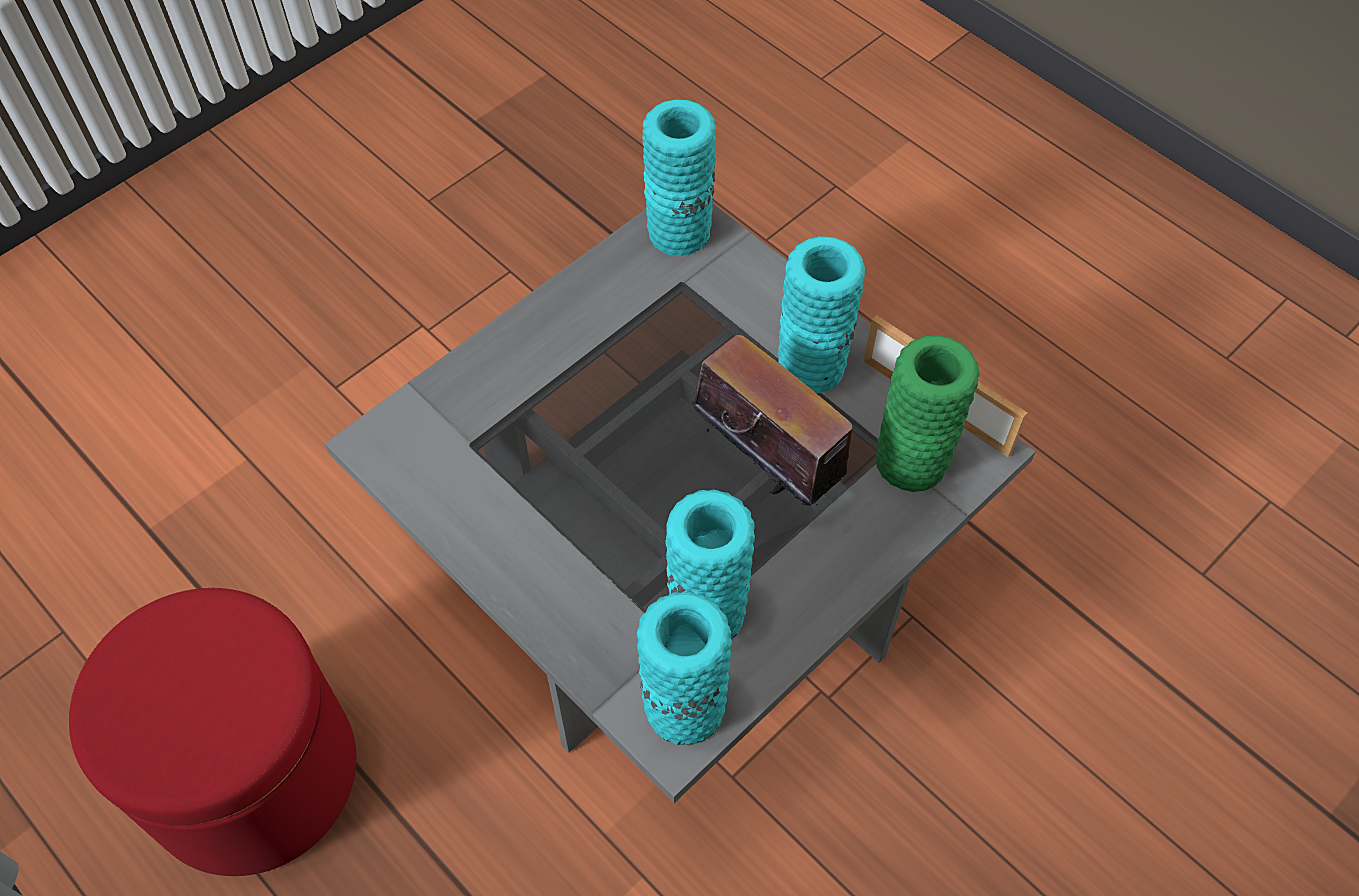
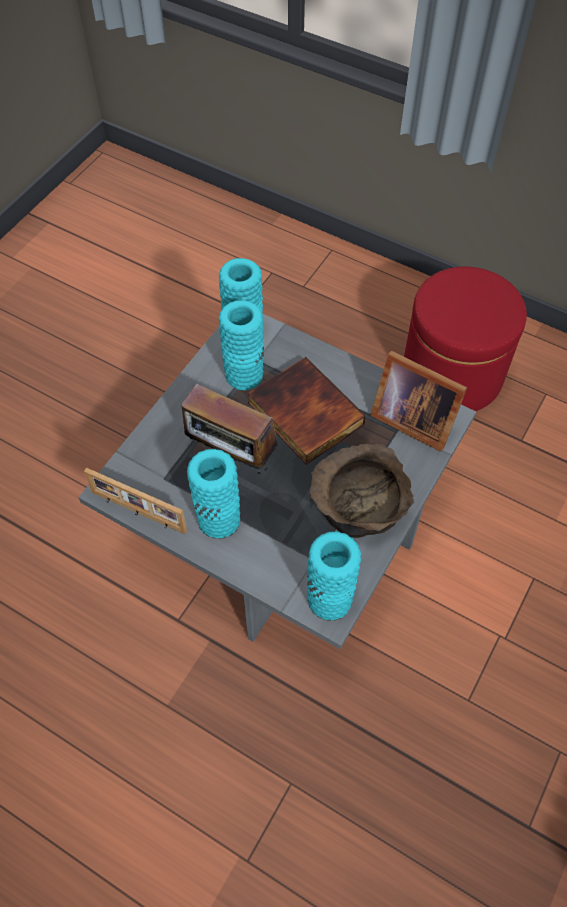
camera: 165 degrees right, 0 degrees up
green vase [876,335,980,492] -> none
none -> book [248,357,366,465]
none -> brown bowl [310,444,414,538]
none -> picture frame [370,351,467,452]

